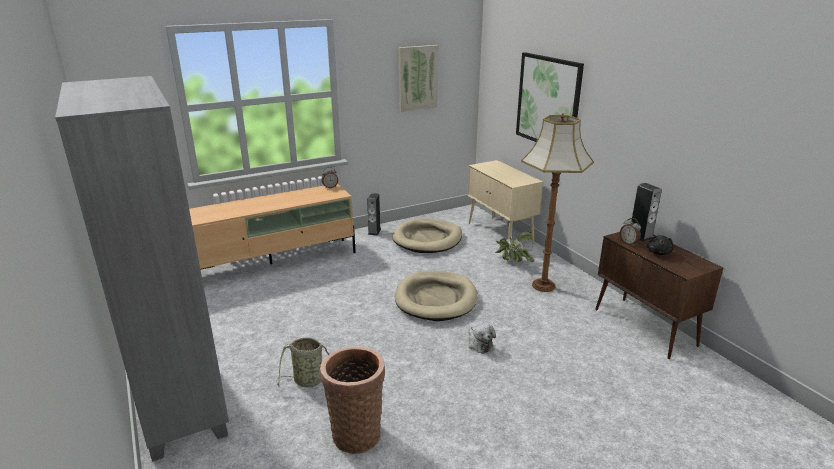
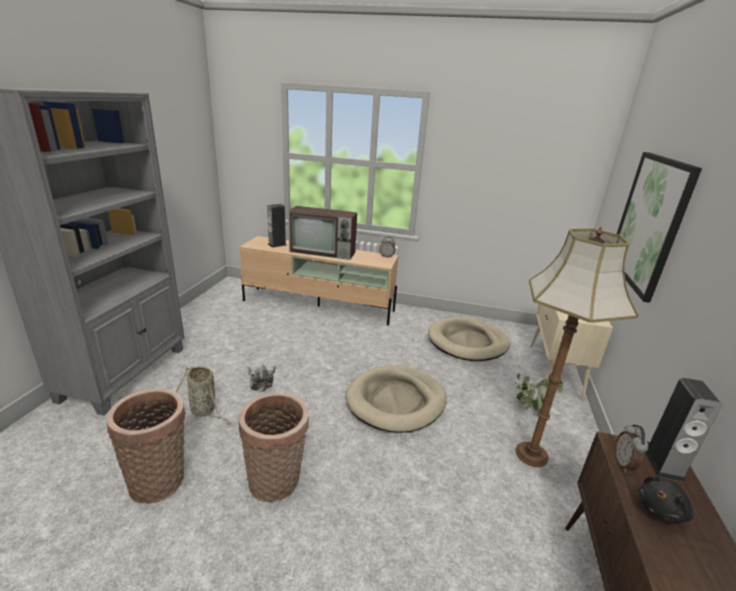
camera: 40 degrees right, 0 degrees up
speaker [367,193,381,235] -> speaker moved to [267,204,287,248]
picture [399,45,439,112] -> none
plush toy [468,324,496,354] -> plush toy moved to [248,363,276,392]
none -> basket [239,392,309,502]
none -> television [288,206,357,260]

